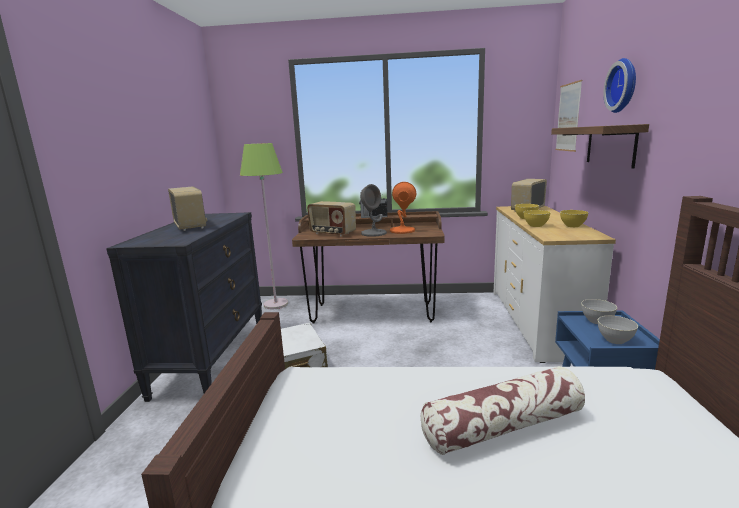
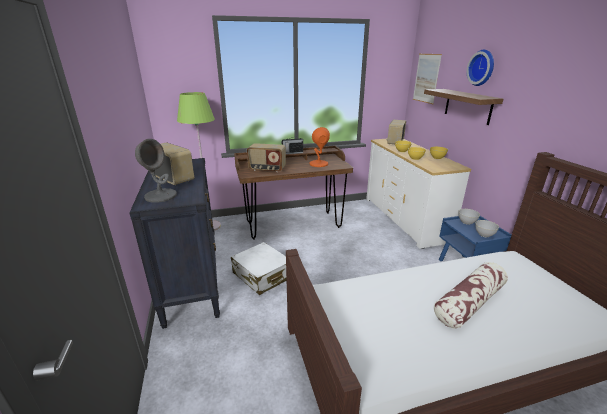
camera: 20 degrees left, 10 degrees up
grey table lamp [360,184,387,237] -> grey table lamp moved to [135,139,177,203]

